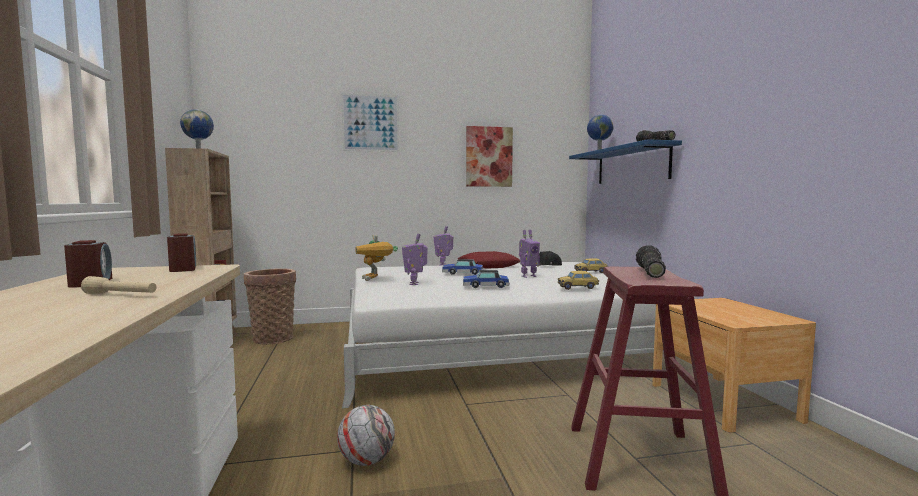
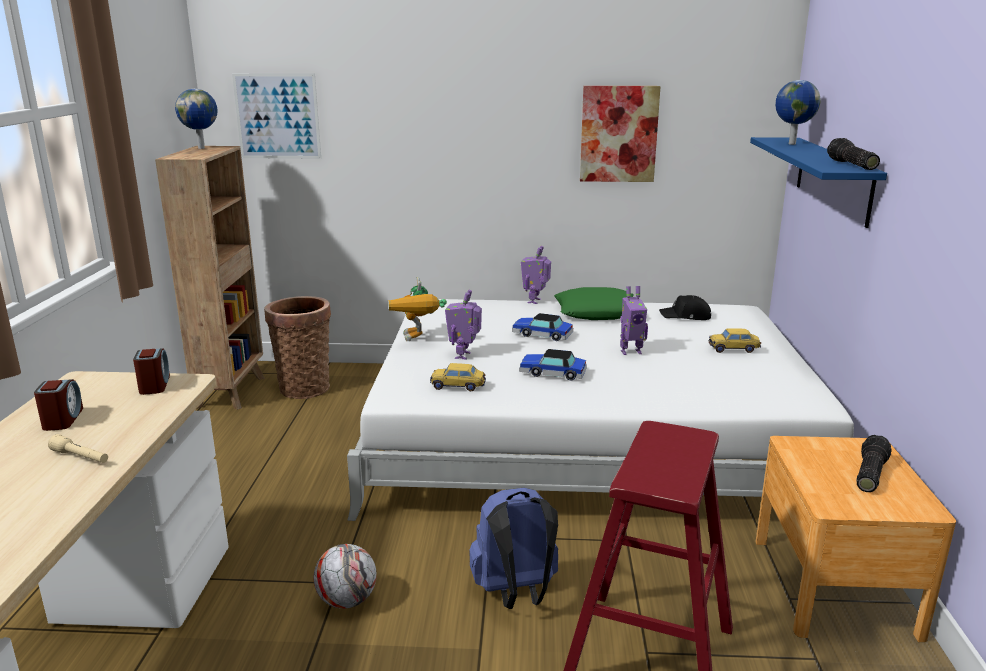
camera: 15 degrees right, 15 degrees up
picture [341,93,399,152] -> picture moved to [232,73,321,159]
red pillow [457,251,520,268] -> green pillow [554,287,634,320]
toy car [557,271,599,290] -> toy car moved to [430,363,486,391]
flashlight [636,245,666,278] -> flashlight moved to [856,435,892,492]
none -> blue backpack [469,488,558,609]

